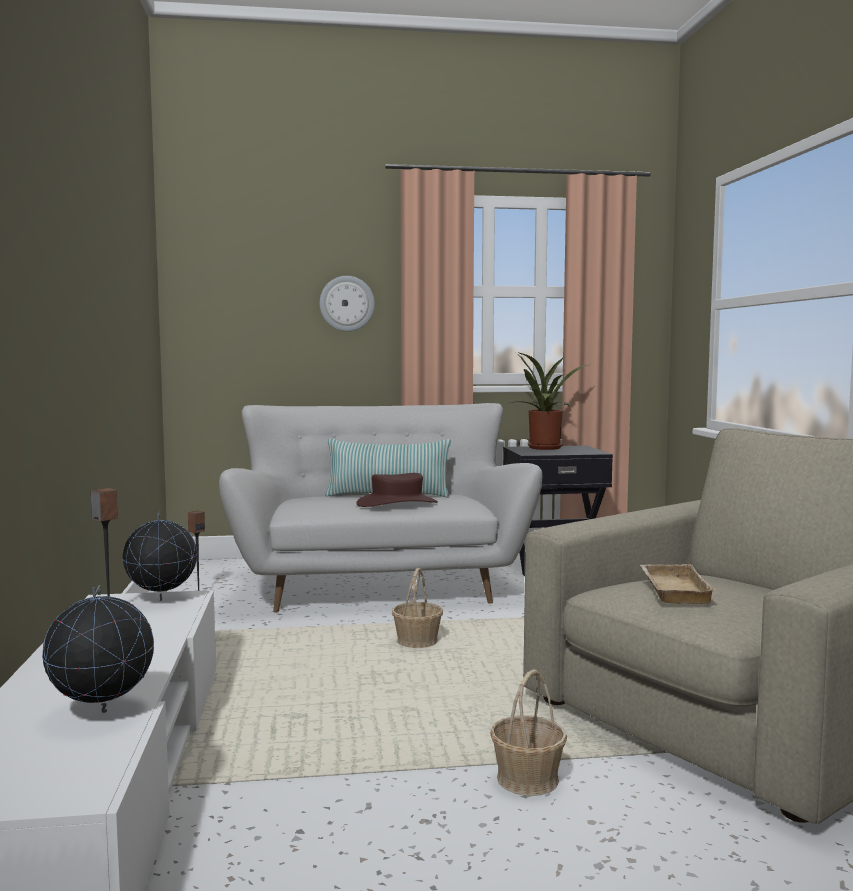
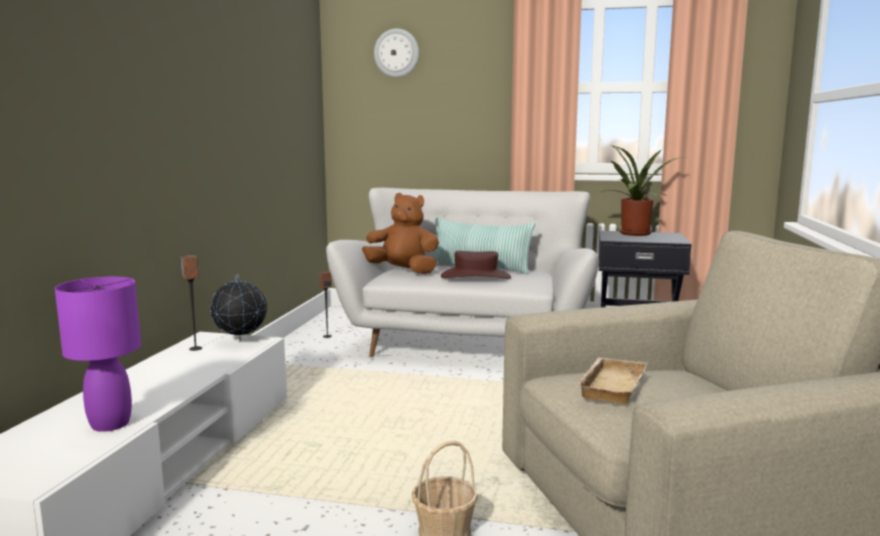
camera: 20 degrees right, 5 degrees up
globe [42,585,154,713] -> purple table lamp [55,277,141,432]
wall clock [320,276,375,332] -> wall clock moved to [374,28,419,77]
basket [392,568,443,648] -> none
none -> brown plush toy [362,193,439,274]

